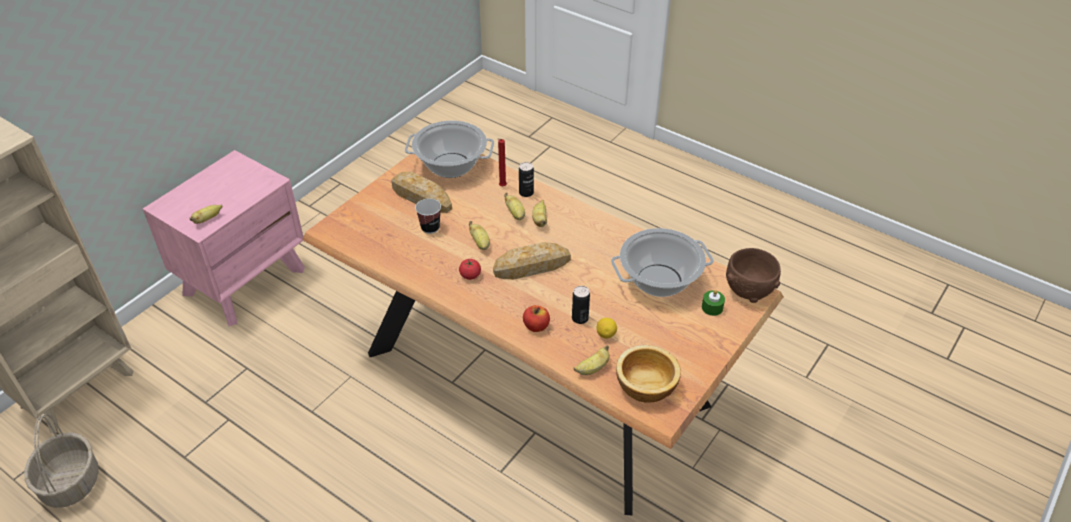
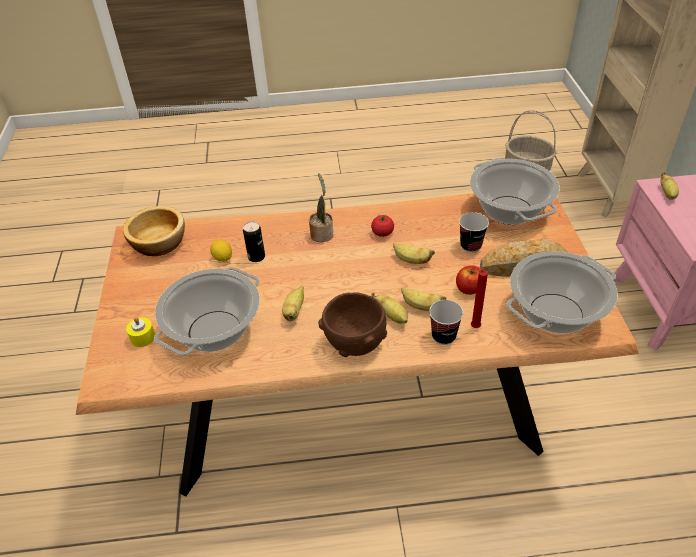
camera: 140 degrees right, 0 degrees up
bread [493,242,571,279] -> none
can [519,162,534,197] -> cup [429,300,463,345]
apple [523,305,550,332] -> apple moved to [456,266,482,295]
banana [574,345,610,375] -> banana moved to [282,286,304,321]
green candle [702,290,725,316] -> yellow candle [126,317,155,347]
brown bowl [726,248,781,303] -> brown bowl moved to [318,293,387,357]
none -> potted plant [309,173,333,242]
none -> cooking pot [470,158,560,225]

